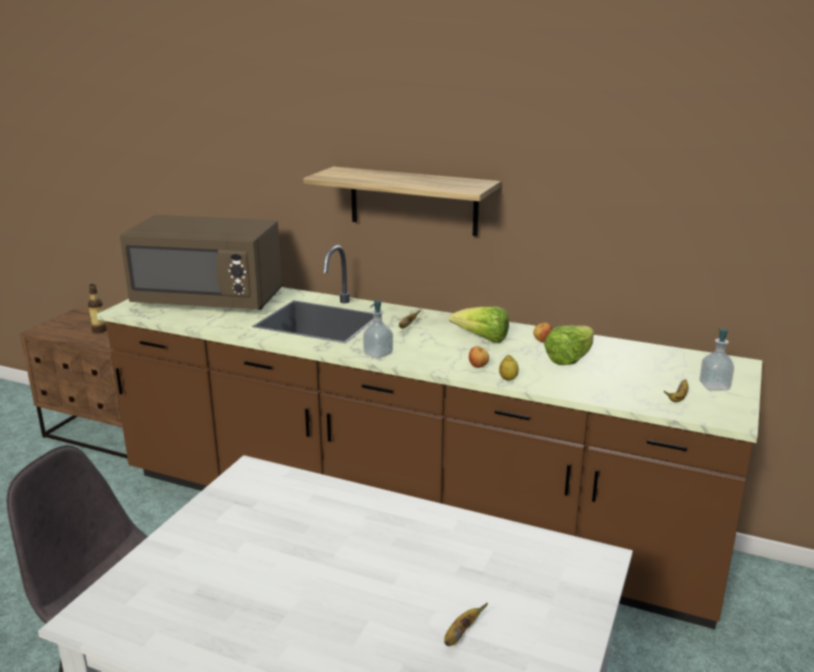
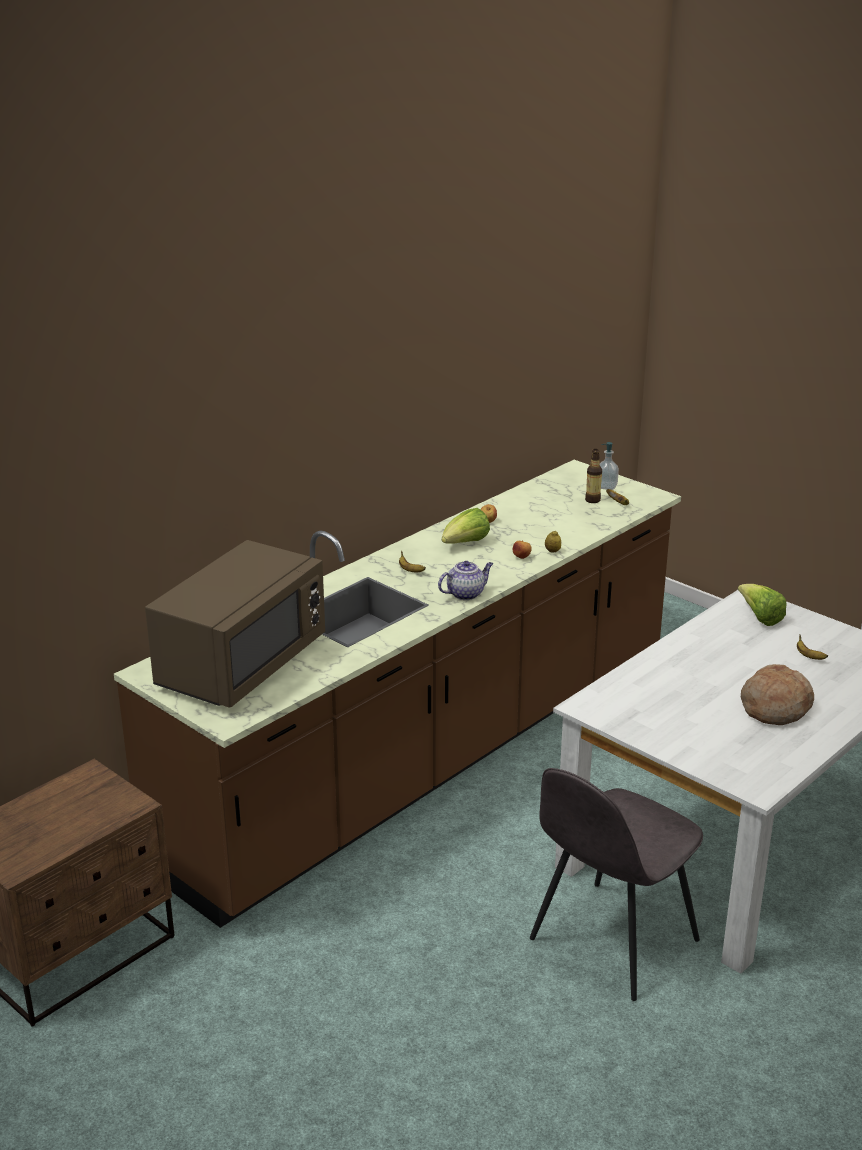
camera: 70 degrees left, 5 degrees up
bottle [88,284,107,333] -> bottle moved to [585,449,602,503]
shelf [303,166,500,236] -> none
soap dispenser [363,300,393,359] -> teapot [438,561,493,600]
lettuce [544,326,594,365] -> lettuce moved to [738,584,787,626]
none -> bread [741,664,814,725]

